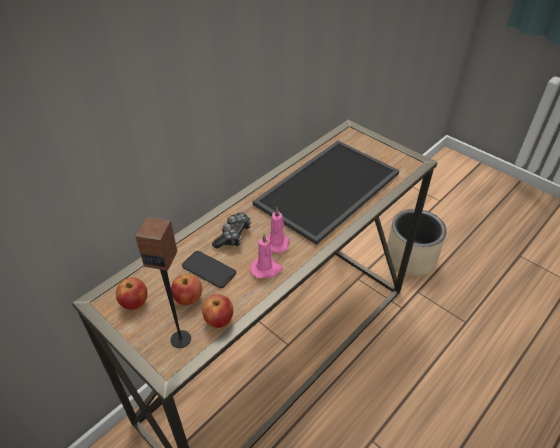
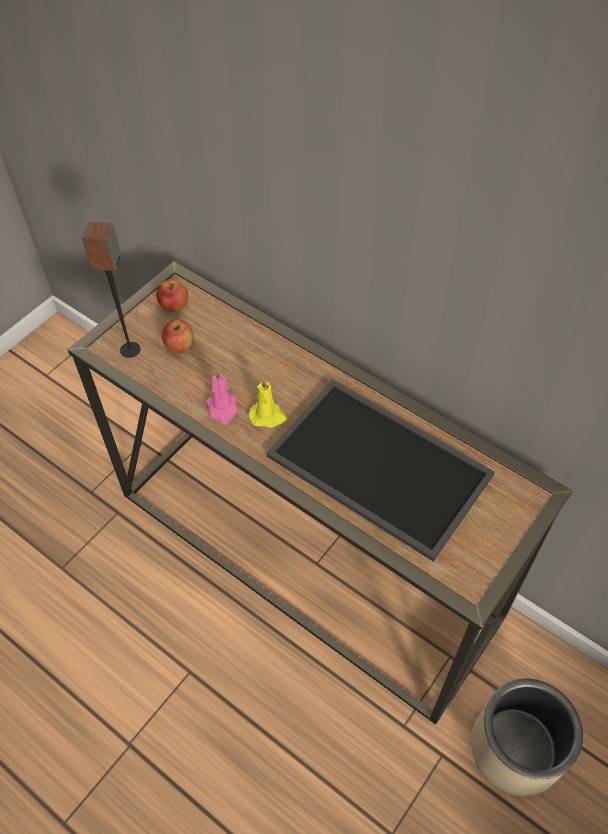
camera: 85 degrees right, 10 degrees up
phone [182,251,236,288] -> none
apple [202,294,233,328] -> none
game controller [212,213,251,249] -> none
pink candle [267,208,290,253] -> yellow candle [249,378,287,428]

